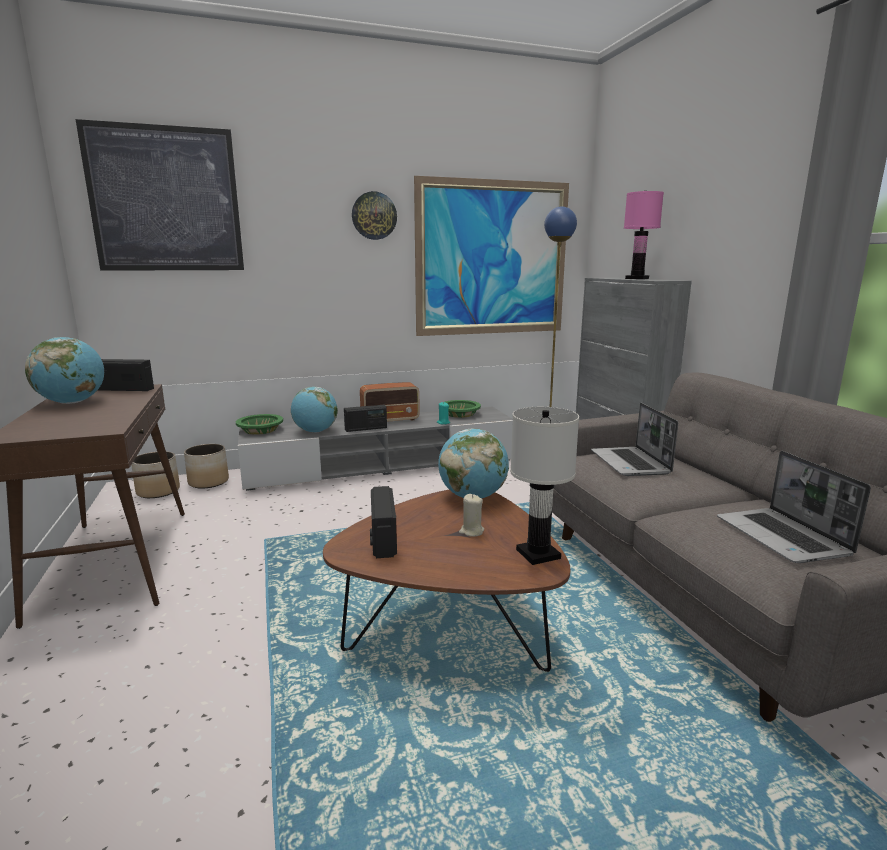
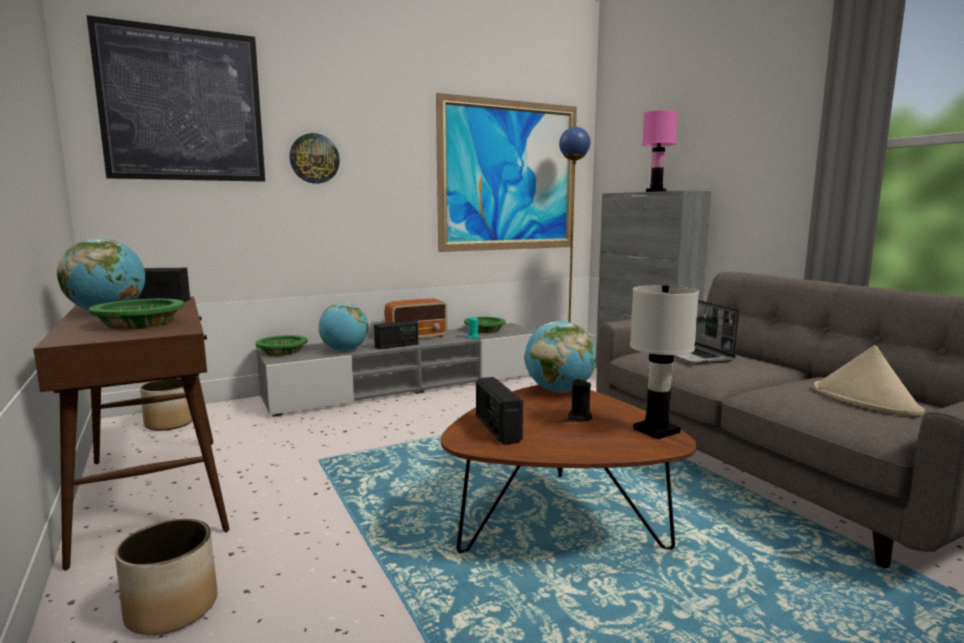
camera: 10 degrees left, 5 degrees down
planter [184,444,229,489] -> planter moved to [115,519,217,635]
wall clock [352,191,397,240] -> wall clock moved to [290,133,340,184]
beige candle [459,494,484,537] -> black candle [568,379,592,421]
laptop [717,451,871,563] -> beige hat [813,345,925,416]
none -> green bowl [89,299,184,329]

